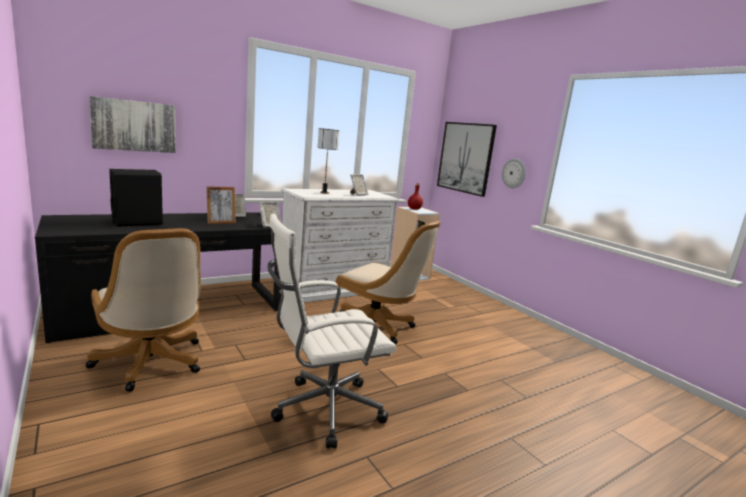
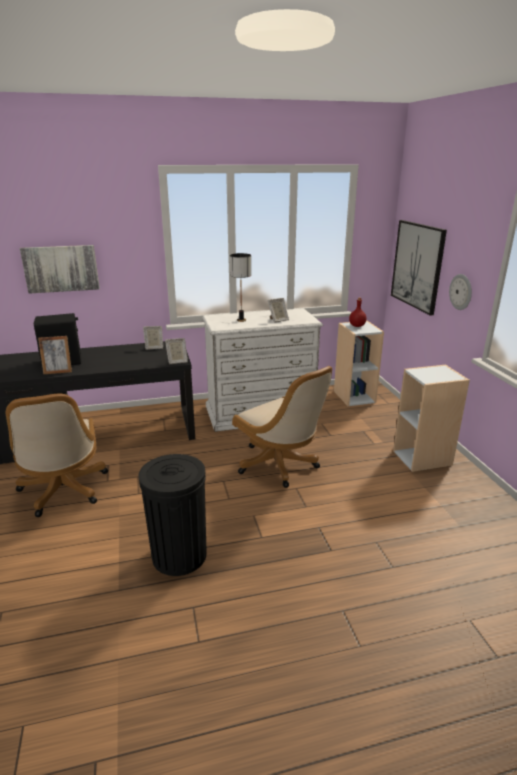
camera: 20 degrees right, 10 degrees up
picture frame [206,186,236,224] -> picture frame moved to [38,336,72,374]
white office chair [267,213,396,448] -> black trash can [139,454,207,576]
none -> bookcase [393,365,470,472]

